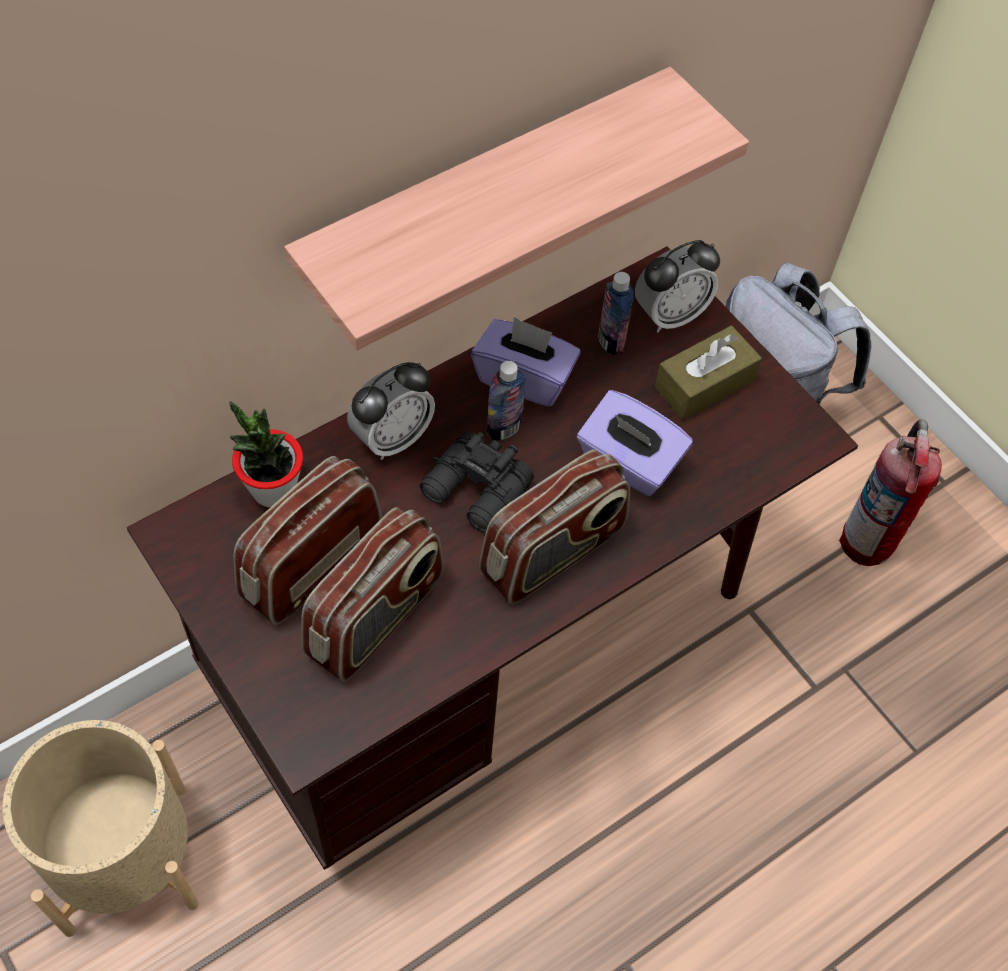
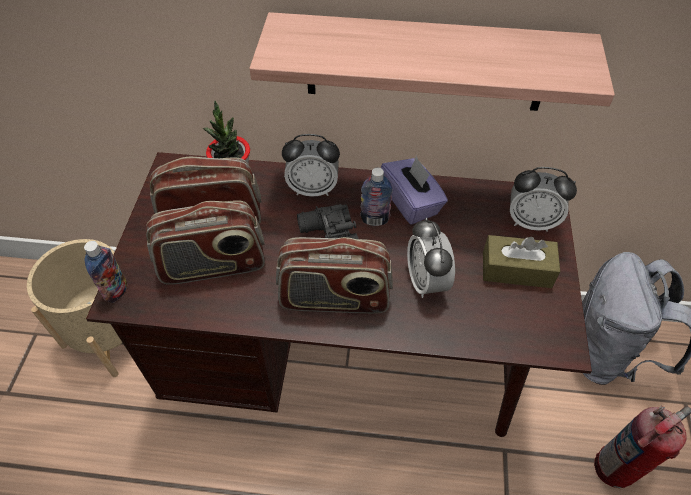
camera: 45 degrees right, 5 degrees down
purple tissue box [577,390,693,496] -> alarm clock [407,218,455,298]
bottle [598,272,634,356] -> bottle moved to [84,241,127,303]

